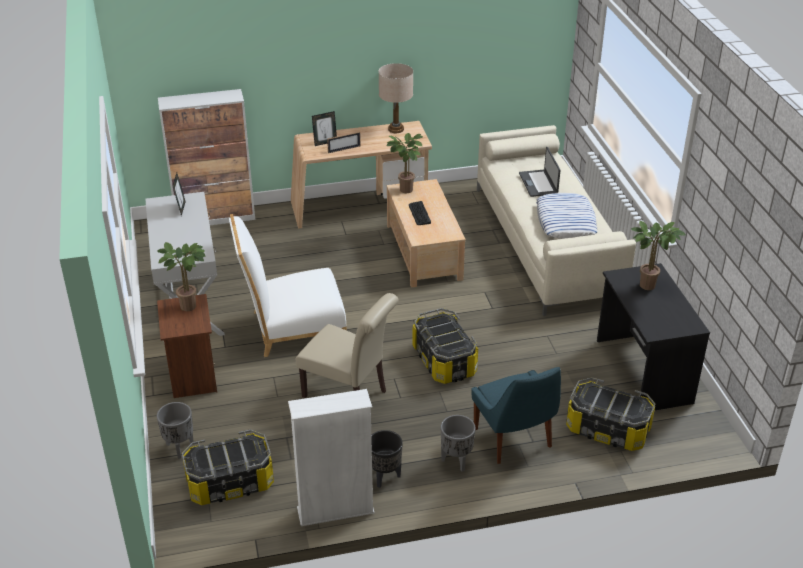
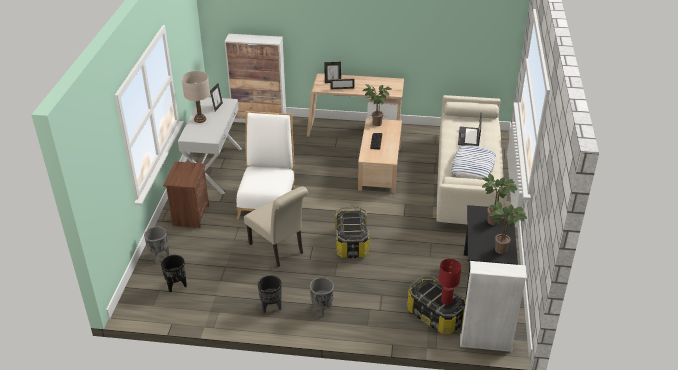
camera: 20 degrees right, 0 degrees up
potted plant [157,242,205,311] -> potted plant moved to [490,201,527,254]
storage box [182,429,274,505] -> black planter [161,255,187,292]
white chair [229,214,347,357] -> white chair turned 90 degrees clockwise [237,111,295,219]
white bookcase [288,389,374,526] -> white bookcase moved to [460,261,527,352]
beige table lamp [379,63,413,133] -> beige table lamp moved to [181,71,210,123]
blue chair [471,367,561,464] -> none
none -> red table lamp [439,259,462,305]

